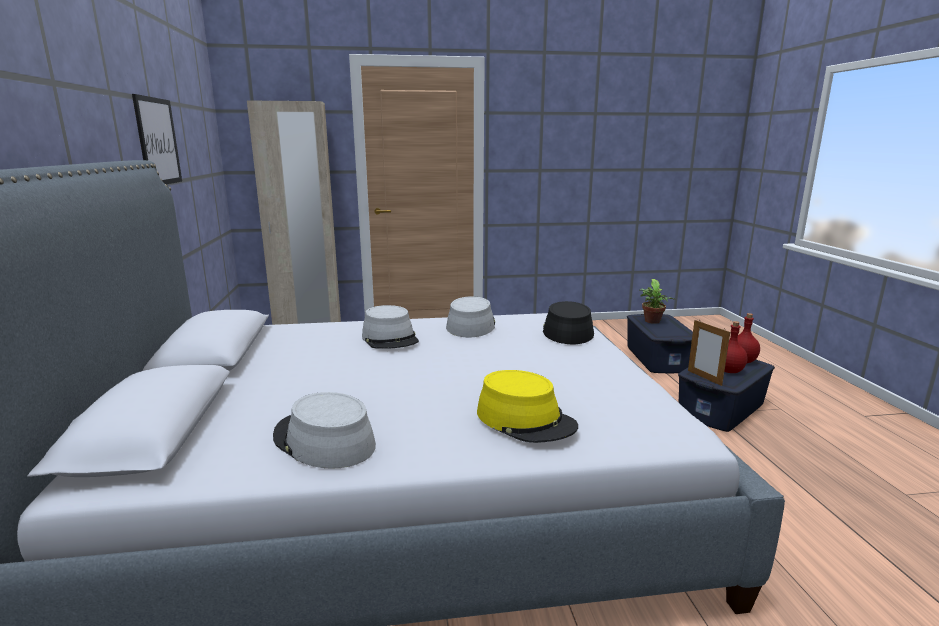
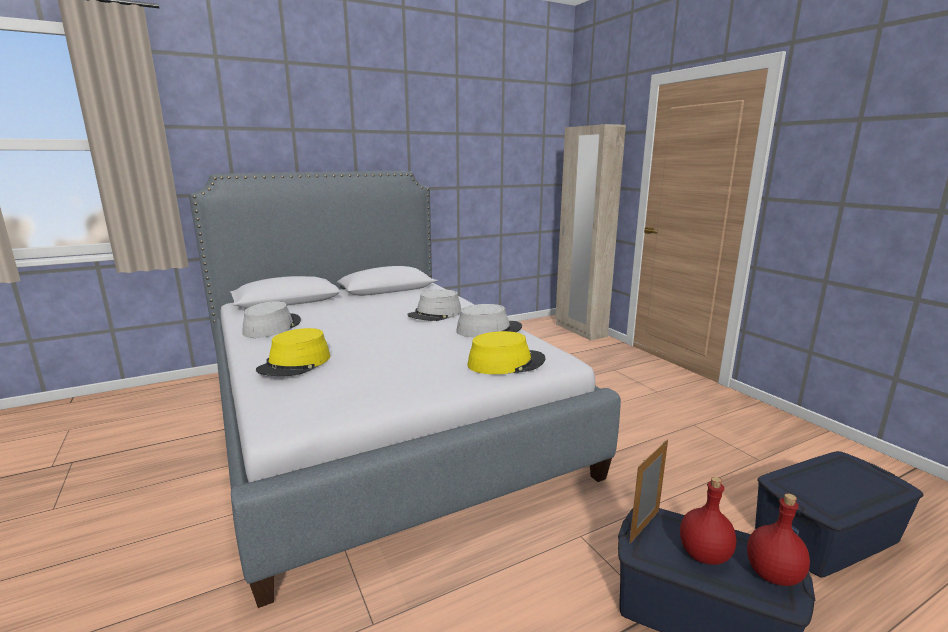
camera: 70 degrees right, 0 degrees up
picture [132,94,182,184] -> none
black hat [543,301,594,344] -> yellow hat [467,331,545,374]
potted plant [639,279,676,324] -> none

